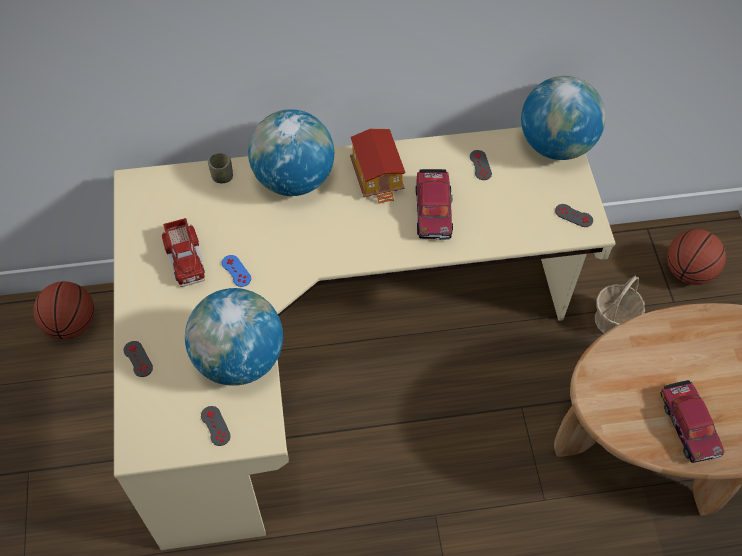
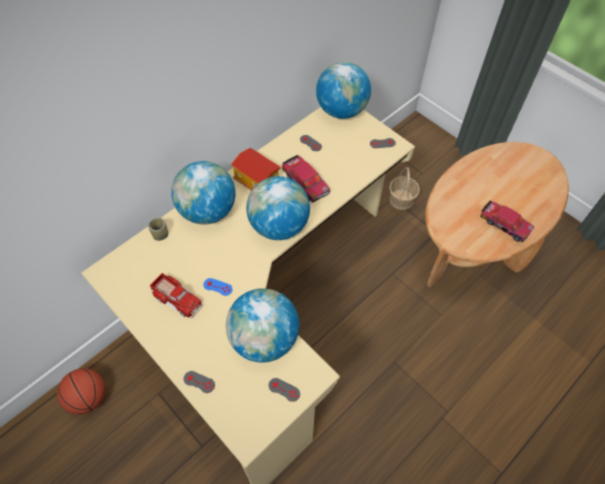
camera: 35 degrees left, 0 degrees up
basketball [667,229,726,285] -> none
none -> globe [246,176,310,240]

